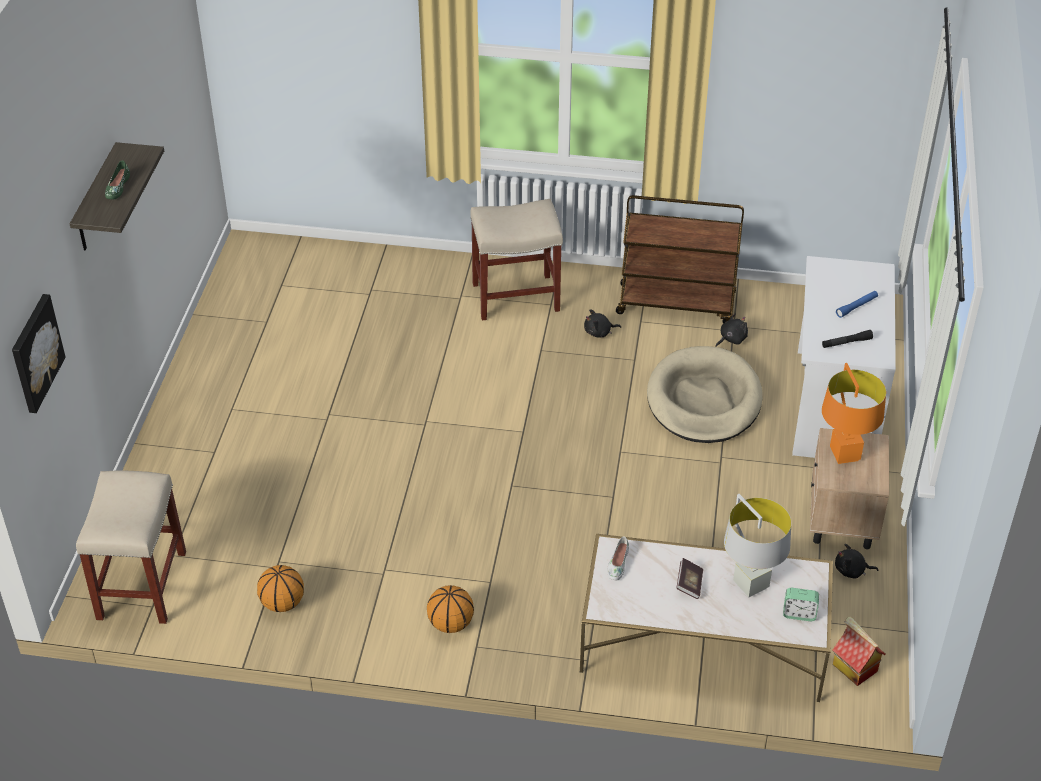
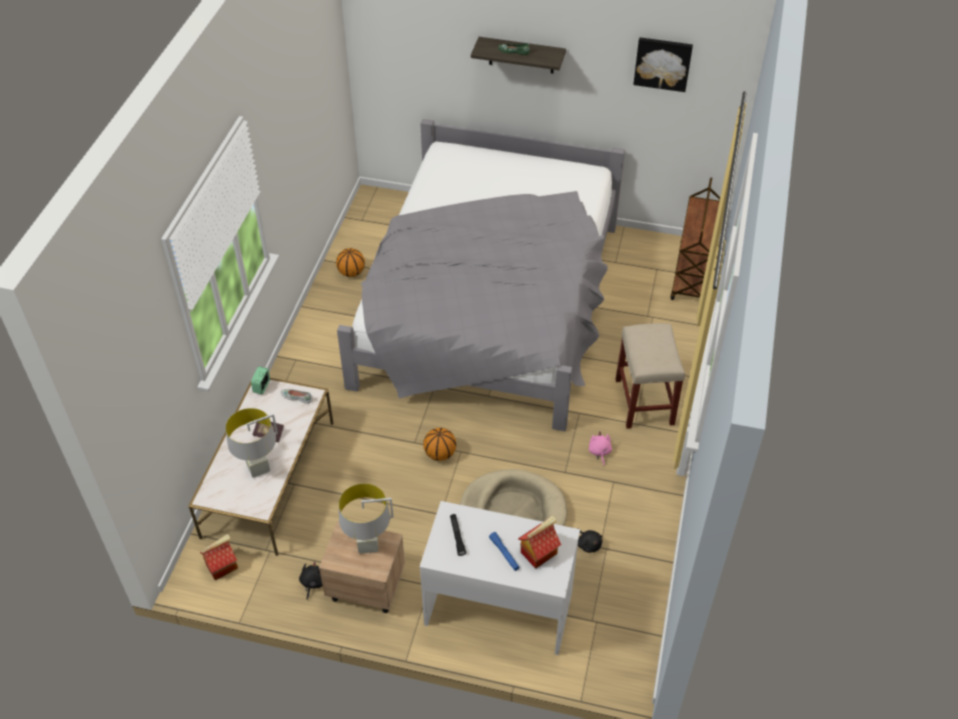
camera: 95 degrees right, 5 degrees up
picture [12,294,65,413] -> picture moved to [633,37,693,92]
beige stool [76,470,186,624] -> none
basketball [427,585,474,633] -> basketball moved to [423,428,456,461]
black plush toy [584,309,621,338] -> pink plush toy [589,431,612,466]
brown cart [616,195,744,324] -> brown cart moved to [671,177,720,300]
alarm clock [783,588,819,621] -> alarm clock moved to [251,366,270,394]
orange table lamp [822,363,886,464] -> grey table lamp [339,483,393,554]
none -> grey bed [337,119,625,431]
none -> toy house [518,516,561,569]

